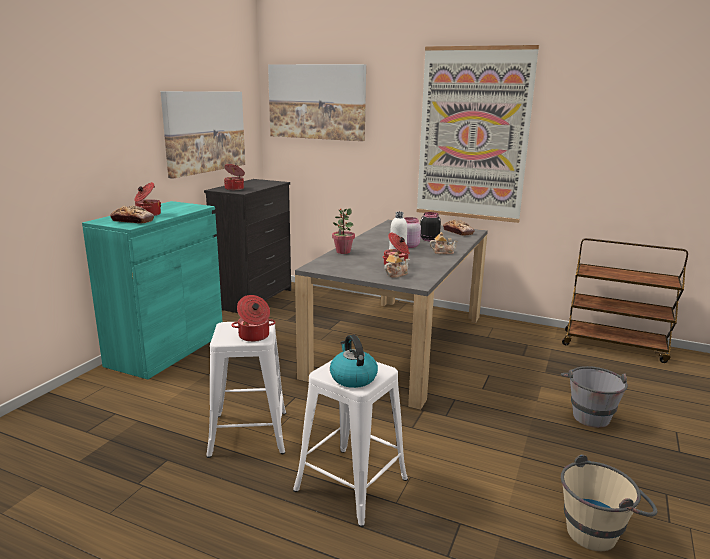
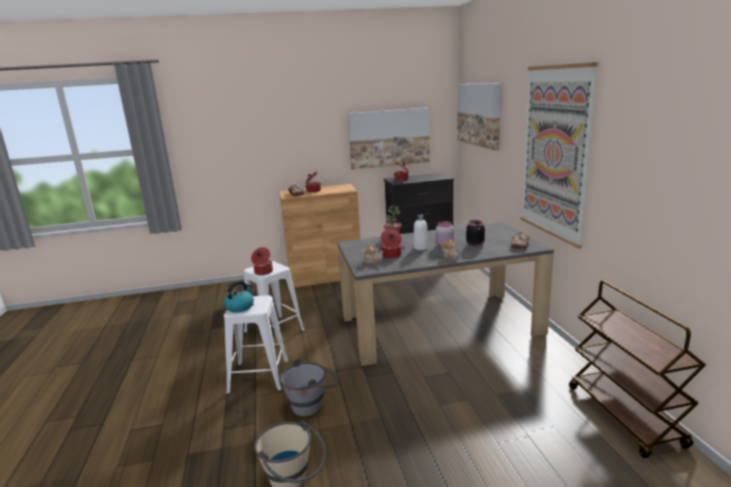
camera: 55 degrees right, 0 degrees up
turquoise cabinet [82,201,222,380] -> brown cabinet [279,184,360,288]
grey bucket [561,366,628,428] -> grey bucket moved to [279,359,339,416]

